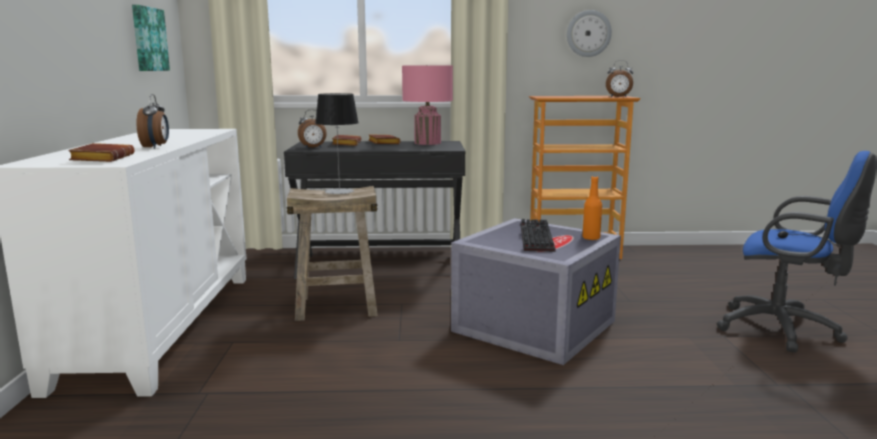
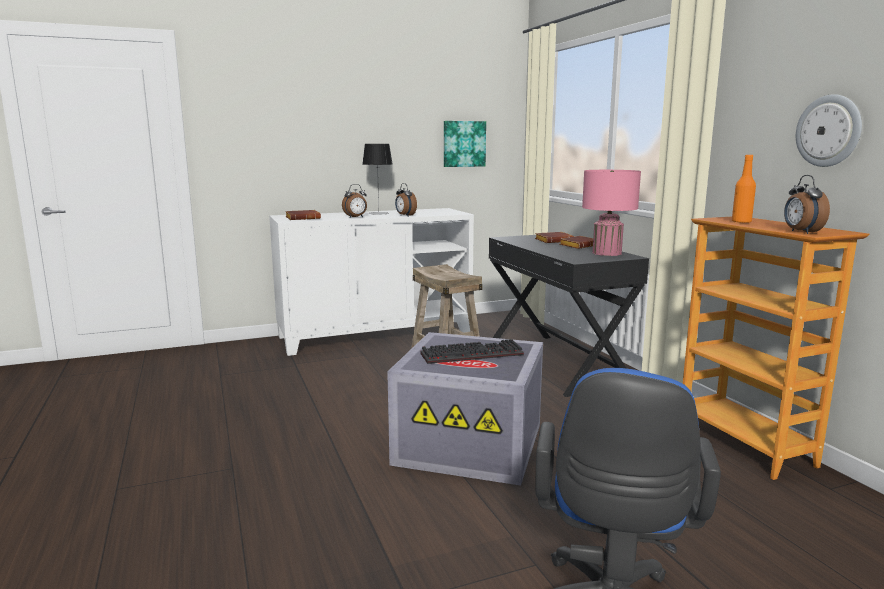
camera: 70 degrees right, 0 degrees up
alarm clock [298,109,327,148] -> alarm clock moved to [395,183,417,216]
table lamp [315,93,359,194] -> table lamp moved to [362,144,393,215]
orange bottle [582,176,602,240] -> orange bottle moved to [732,155,756,223]

